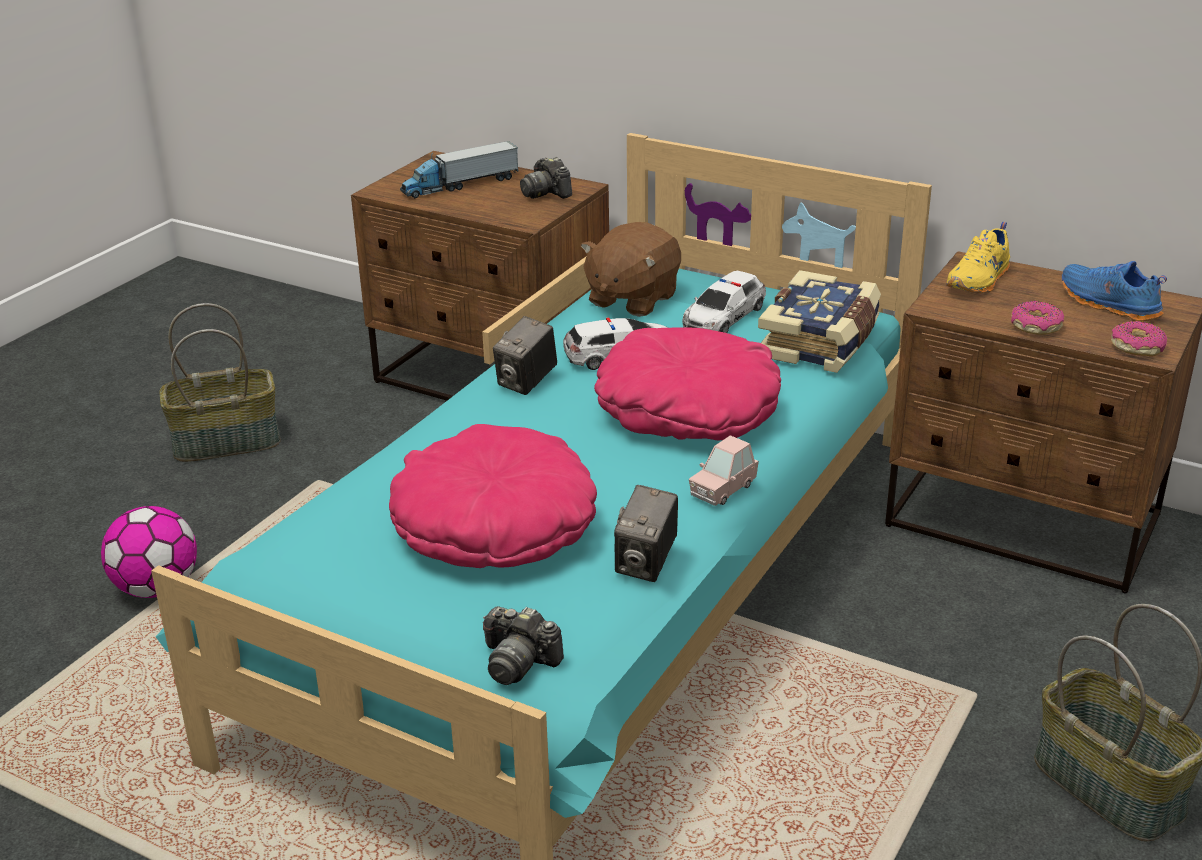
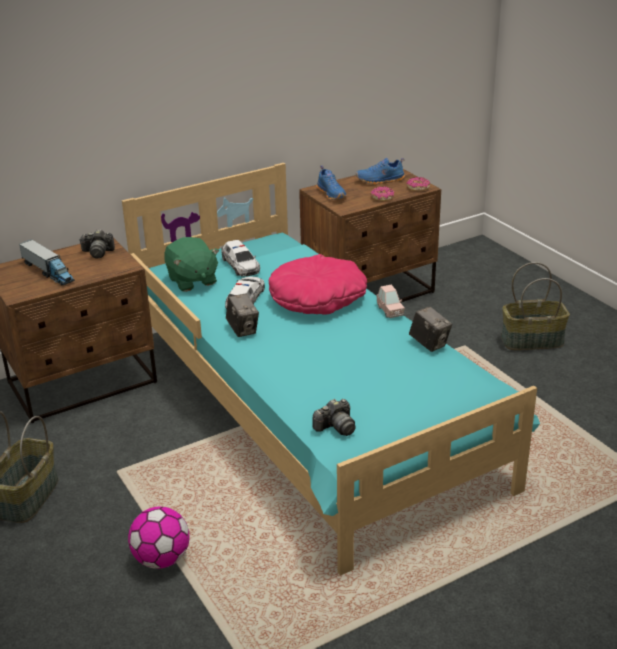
camera: 60 degrees left, 0 degrees up
pink pillow [389,424,597,568] -> none
toy truck [400,141,518,198] -> toy truck turned 45 degrees counterclockwise [19,239,75,286]
camera [483,606,564,685] -> camera moved to [312,399,356,436]
brown plush toy [580,222,681,317] -> green plush toy [164,237,219,292]
book [758,270,881,373] -> none
yellow shoe [946,222,1010,294] -> blue shoe [316,166,346,200]

